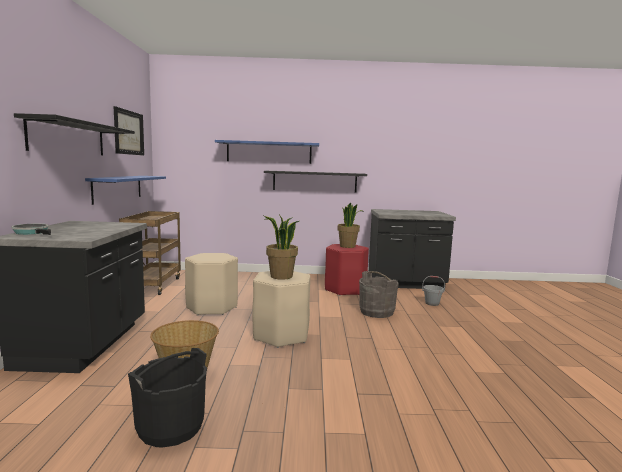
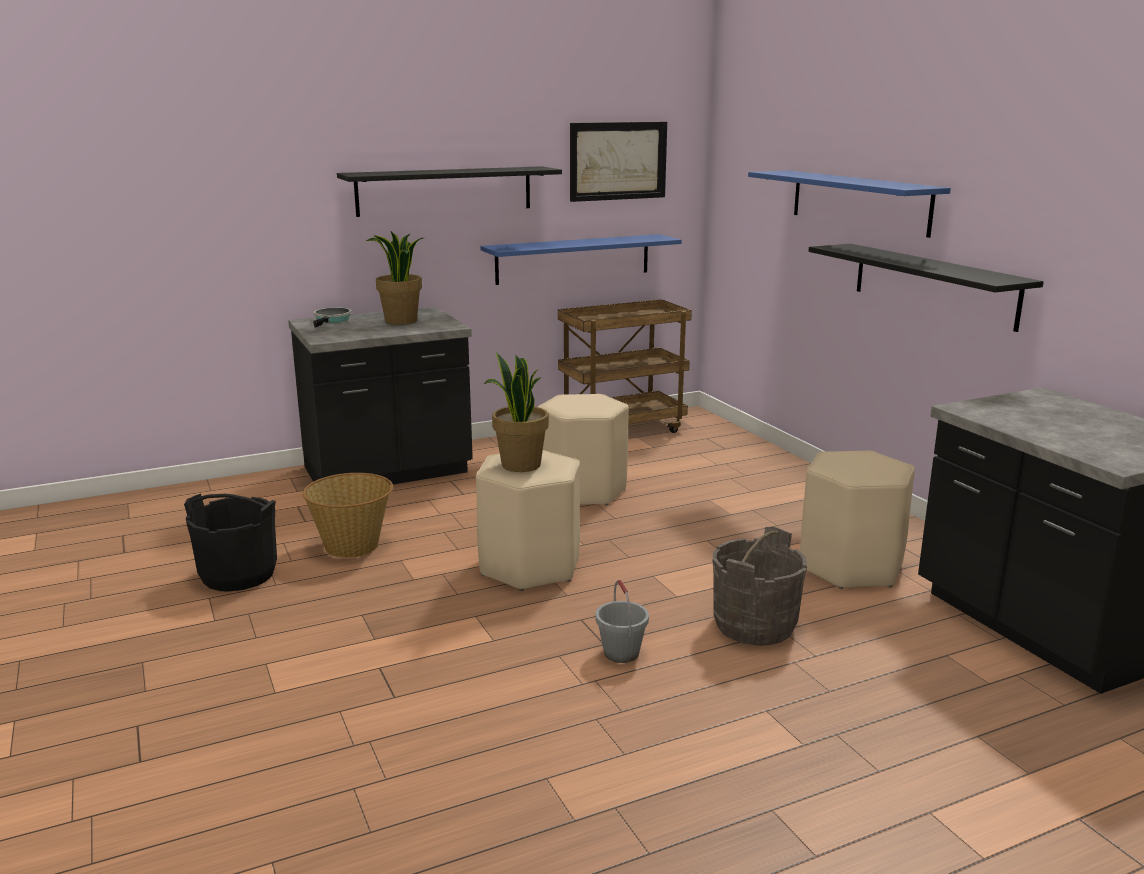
camera: 65 degrees right, 10 degrees up
red stool [325,244,369,296] -> beige stool [800,450,915,589]
potted plant [337,202,363,248] -> potted plant moved to [366,231,425,325]
grey bucket [422,276,445,306] -> grey bucket moved to [595,580,649,663]

